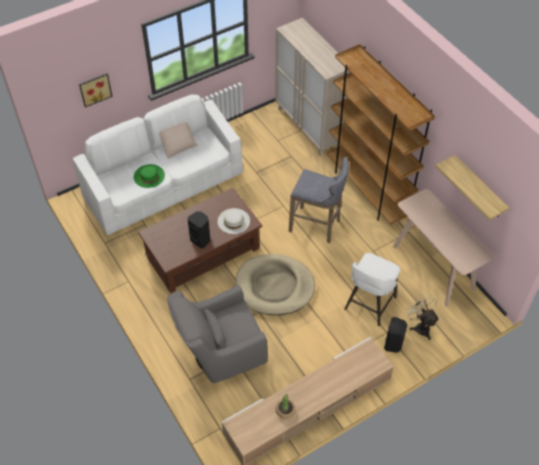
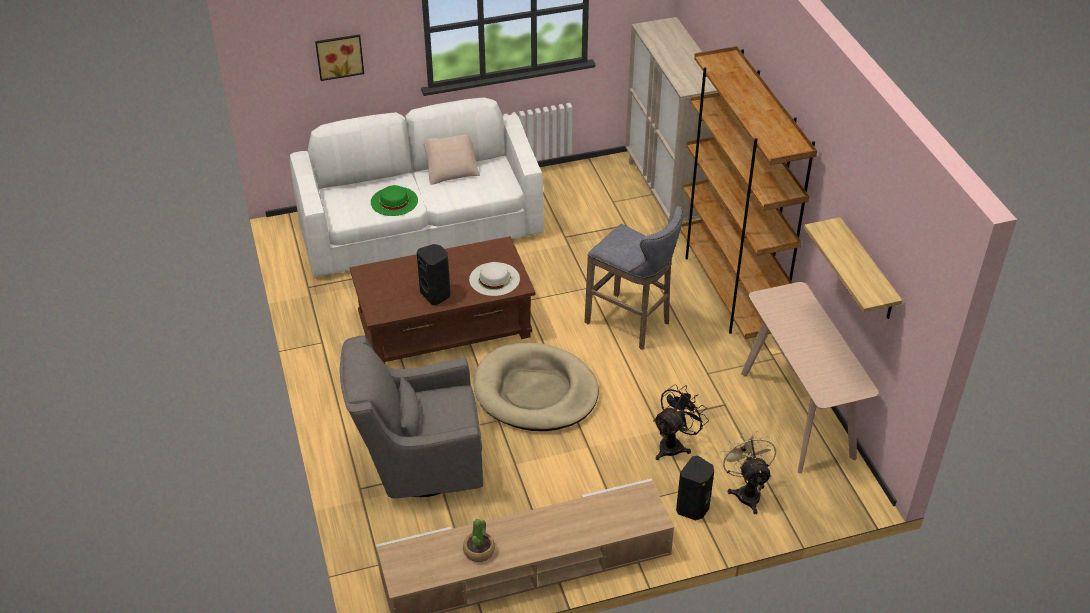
camera: 15 degrees right, 10 degrees down
white stool [344,253,400,326] -> black fan [653,384,709,460]

